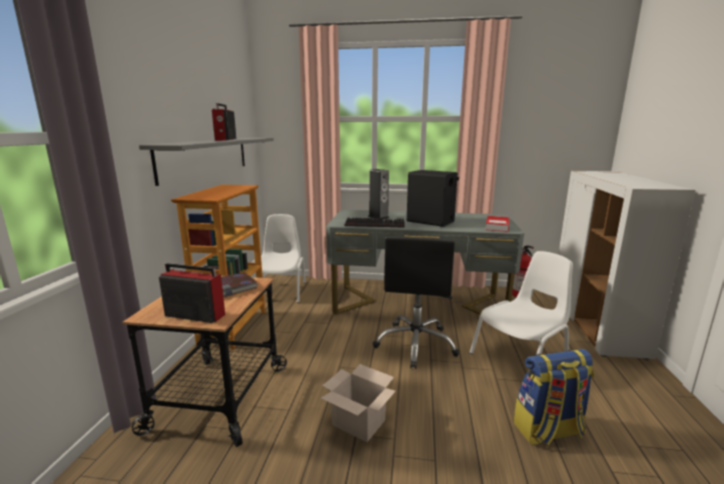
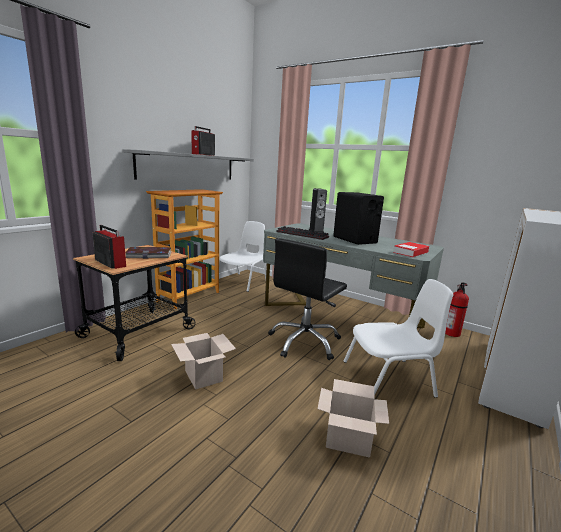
camera: 25 degrees right, 0 degrees up
backpack [514,349,594,445] -> cardboard box [318,379,389,458]

